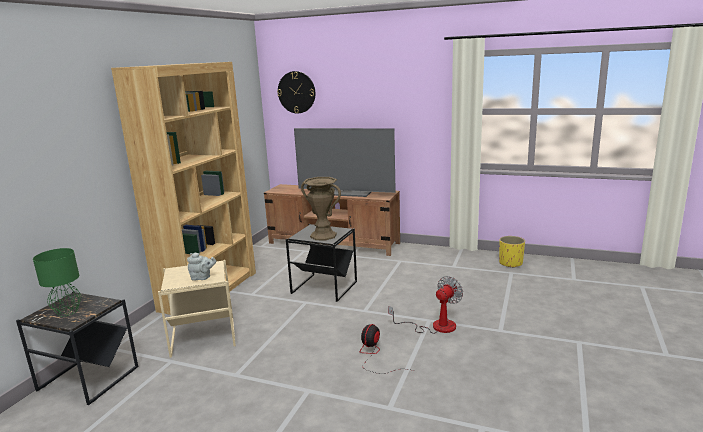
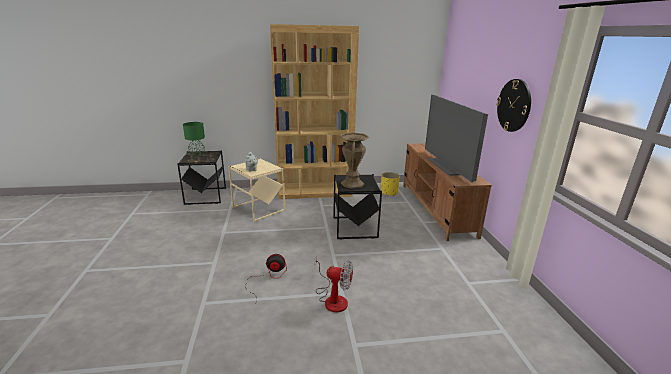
camera: 60 degrees right, 5 degrees up
wall clock [277,71,315,114] -> wall clock moved to [496,79,531,132]
yellow planter [499,236,525,268] -> yellow planter moved to [381,172,400,196]

